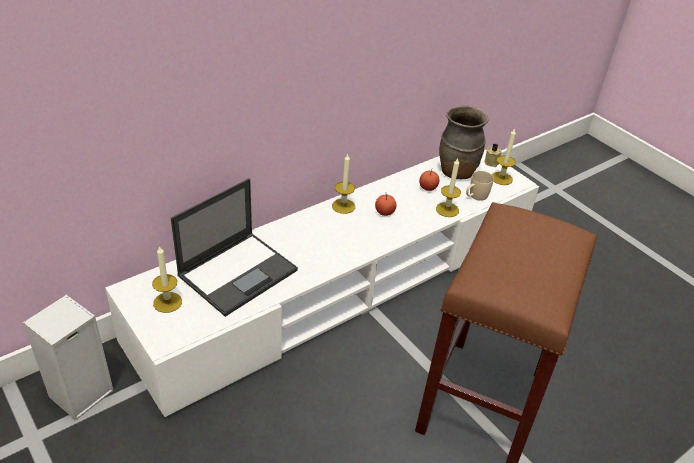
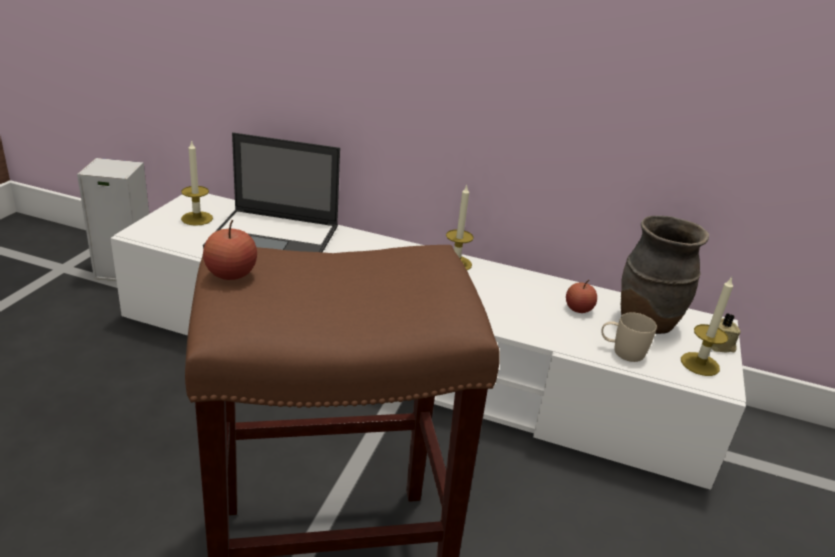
camera: 55 degrees right, 10 degrees down
apple [375,194,396,216] -> apple moved to [203,220,257,280]
candle [436,158,461,217] -> none

